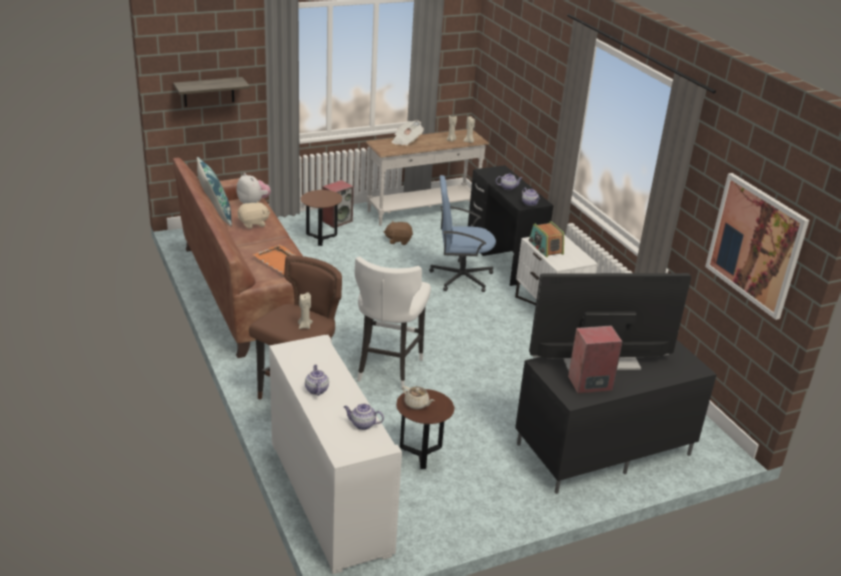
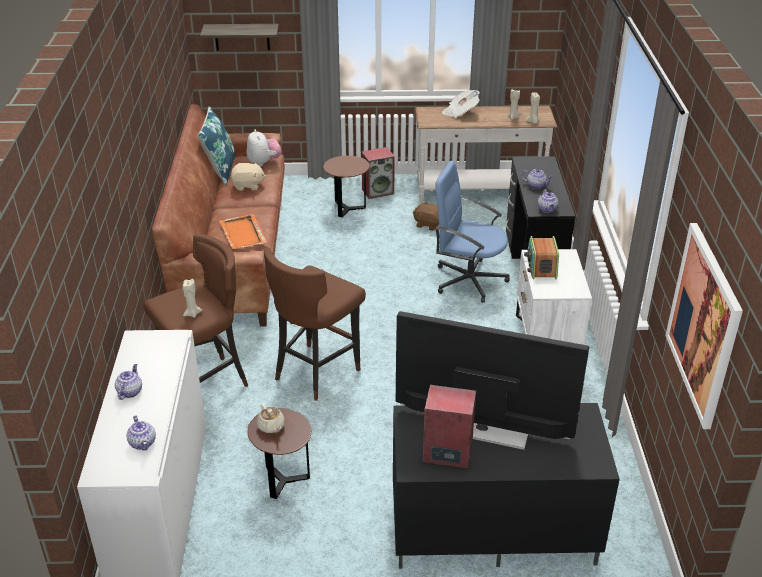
camera: 25 degrees right, 5 degrees up
teapot [344,403,384,430] -> teapot turned 150 degrees counterclockwise [126,415,156,451]
white stool [355,256,431,389] -> brown stool [264,247,366,401]

